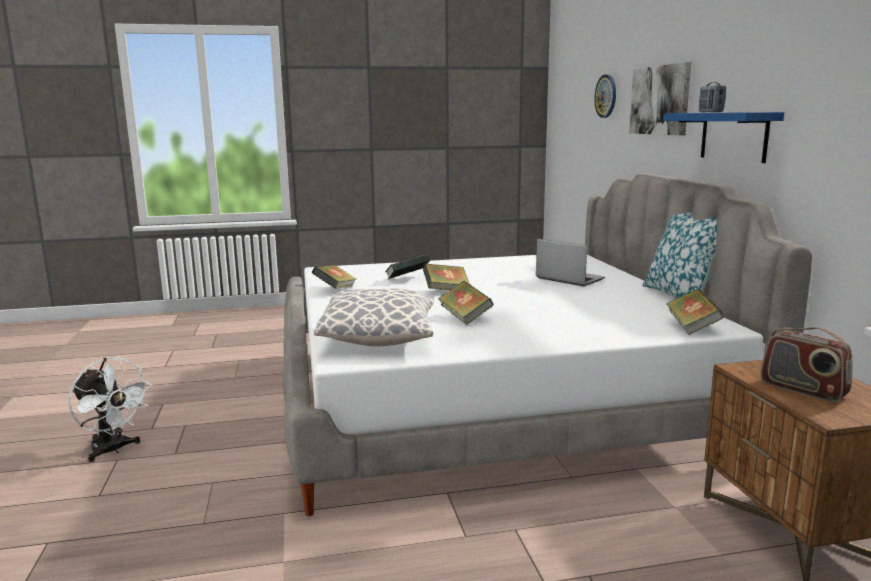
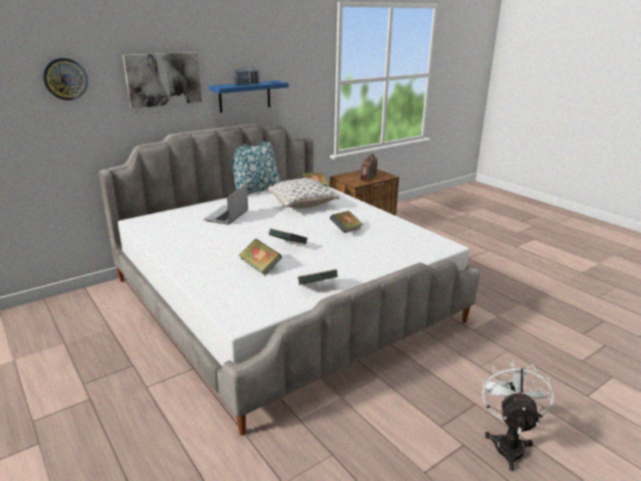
camera: 115 degrees left, 10 degrees up
pillow [314,288,433,346] -> pillow moved to [267,178,340,208]

